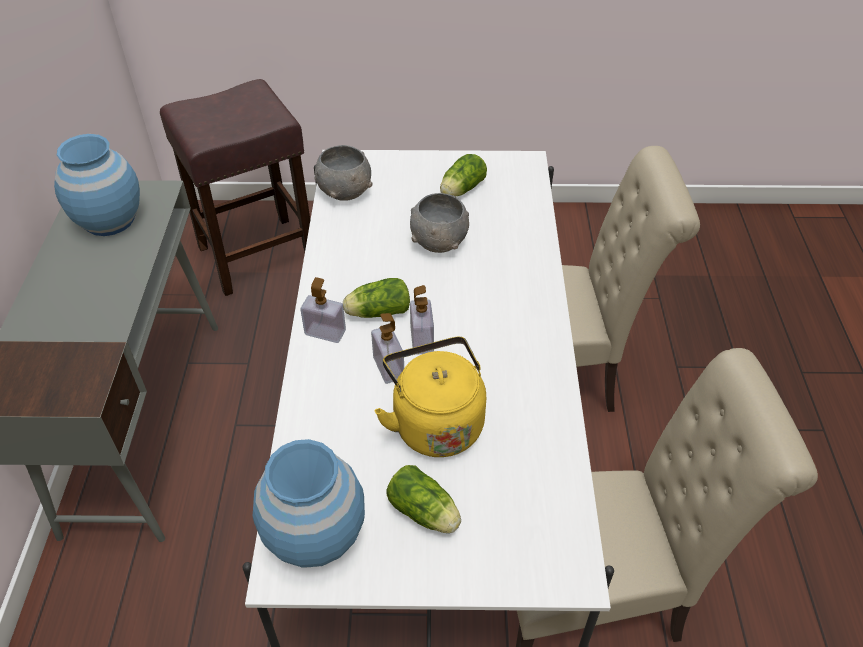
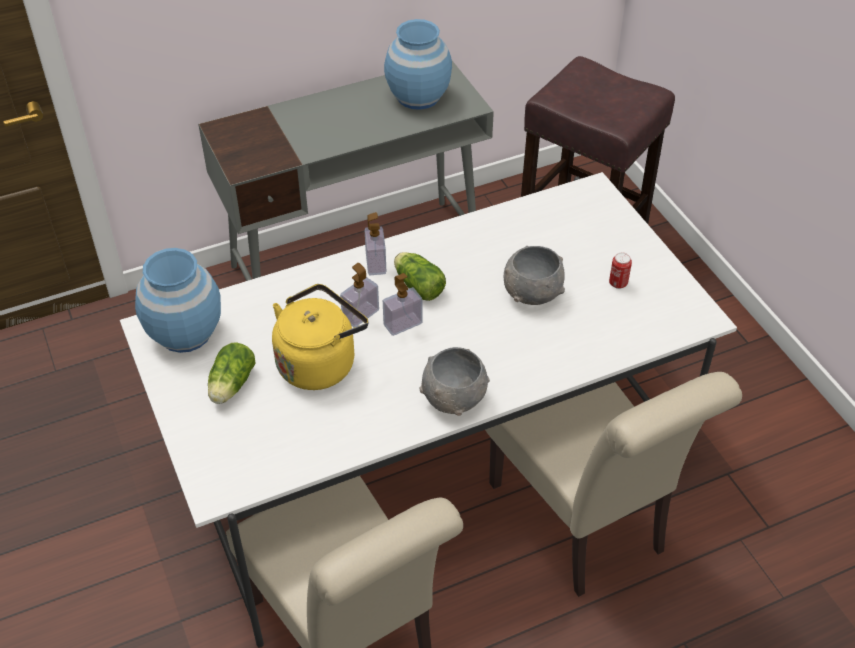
camera: 65 degrees right, 0 degrees up
grey bowl [314,145,372,201] -> grey bowl moved to [419,347,490,416]
lettuce [440,154,487,197] -> can [609,253,632,289]

